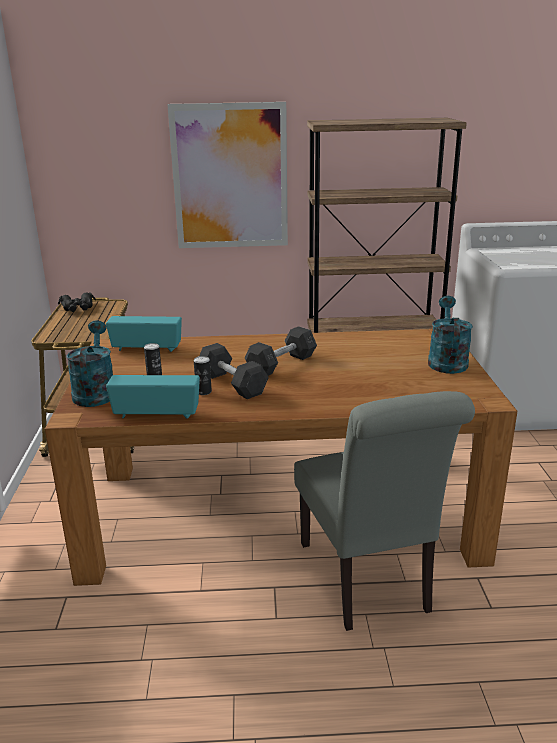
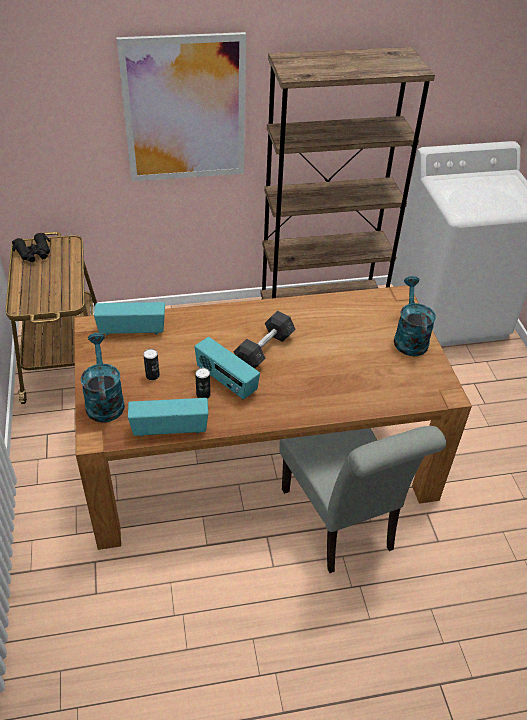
camera: 10 degrees left, 20 degrees up
grey dumbbell [199,343,269,399] -> radio [195,337,260,399]

